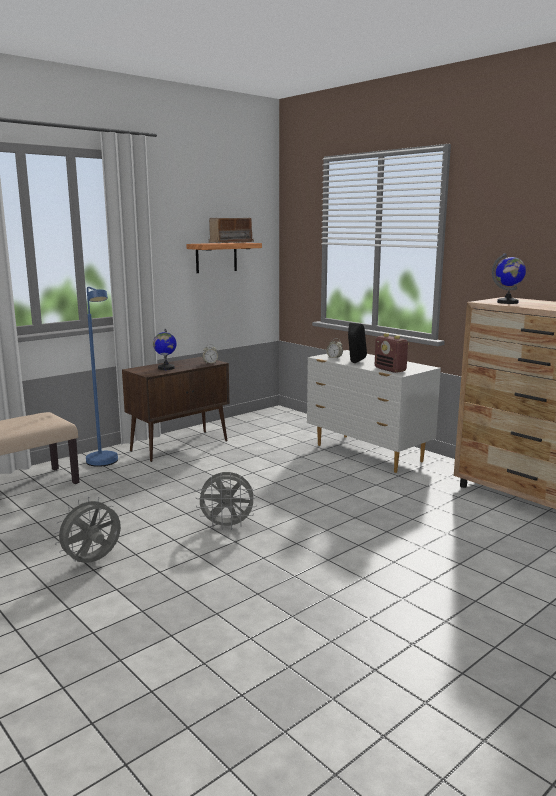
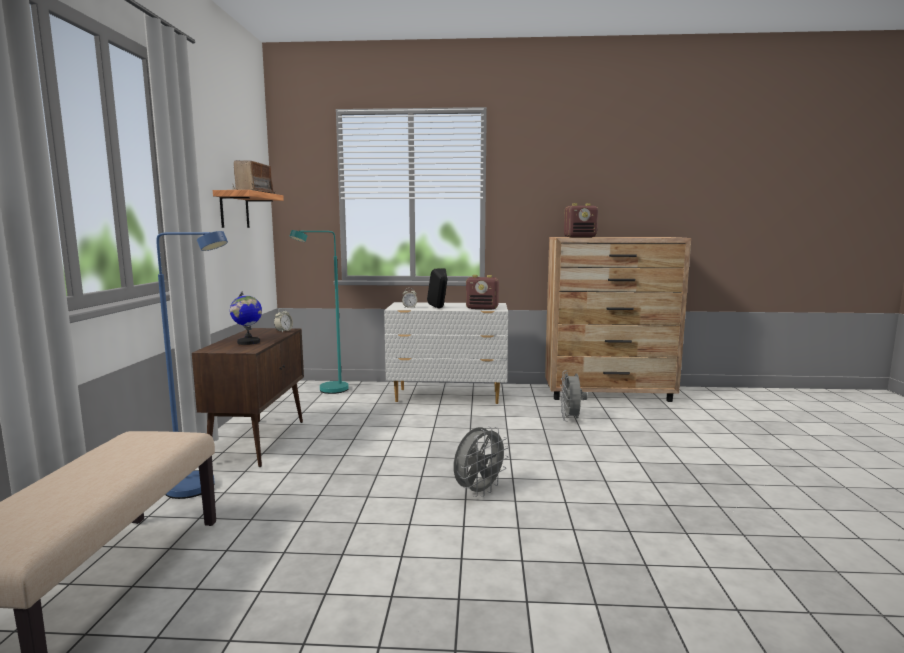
camera: 45 degrees left, 5 degrees down
grey fan [54,497,121,563] -> grey fan moved to [560,370,587,421]
globe [492,253,526,304] -> radio [564,203,598,237]
none -> turquoise floor lamp [290,230,349,394]

